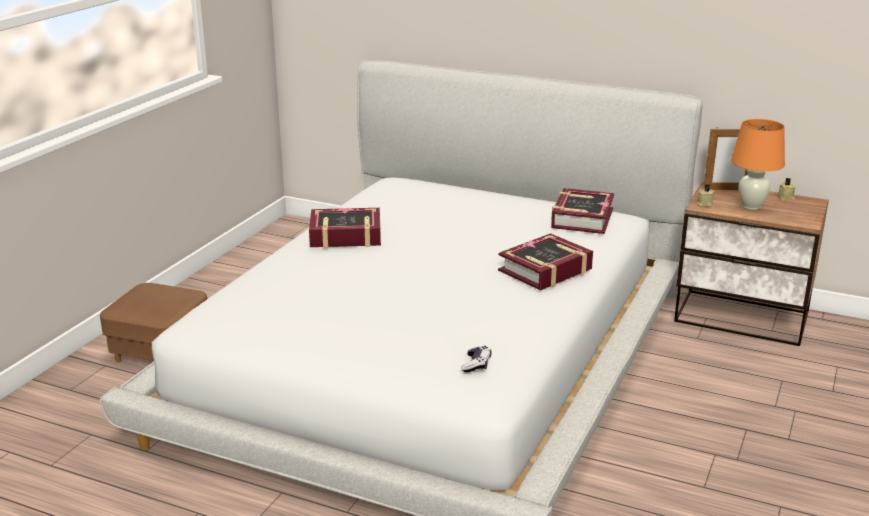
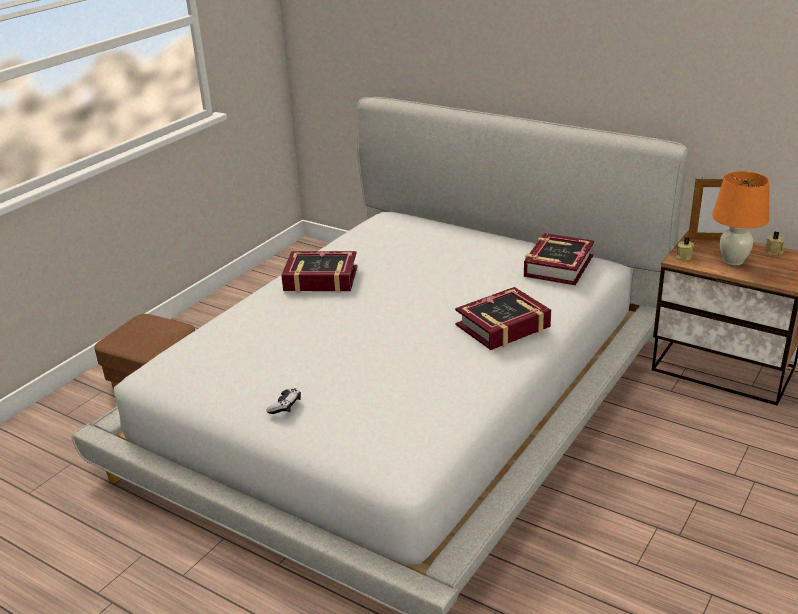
camera: 10 degrees right, 5 degrees up
game controller [461,346,492,372] -> game controller moved to [267,388,301,414]

